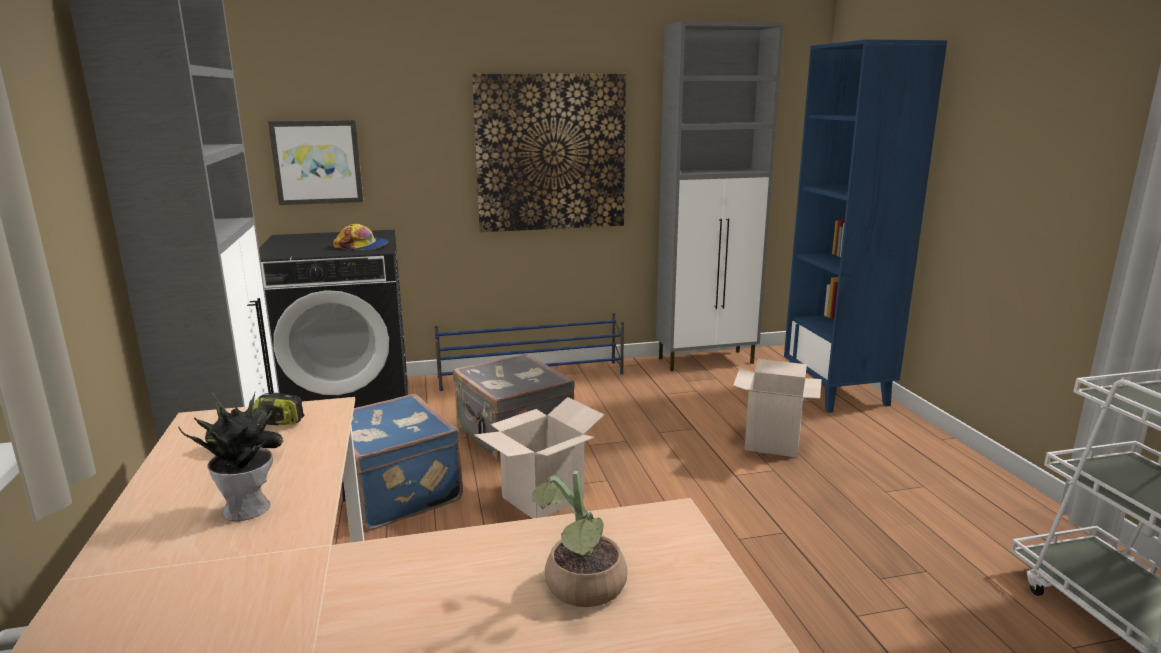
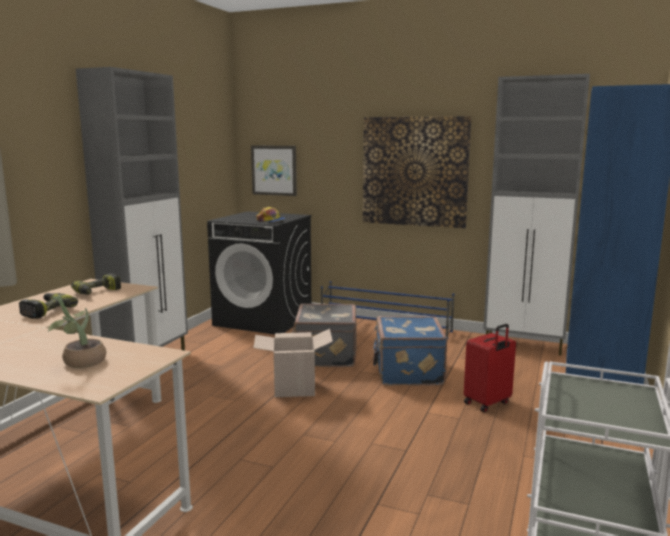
camera: 35 degrees right, 5 degrees down
potted plant [178,391,273,521] -> power drill [19,293,78,319]
blue suitcase [341,394,463,530] -> blue suitcase moved to [373,316,448,386]
cardboard box [733,359,822,458] -> red suitcase [464,324,516,412]

